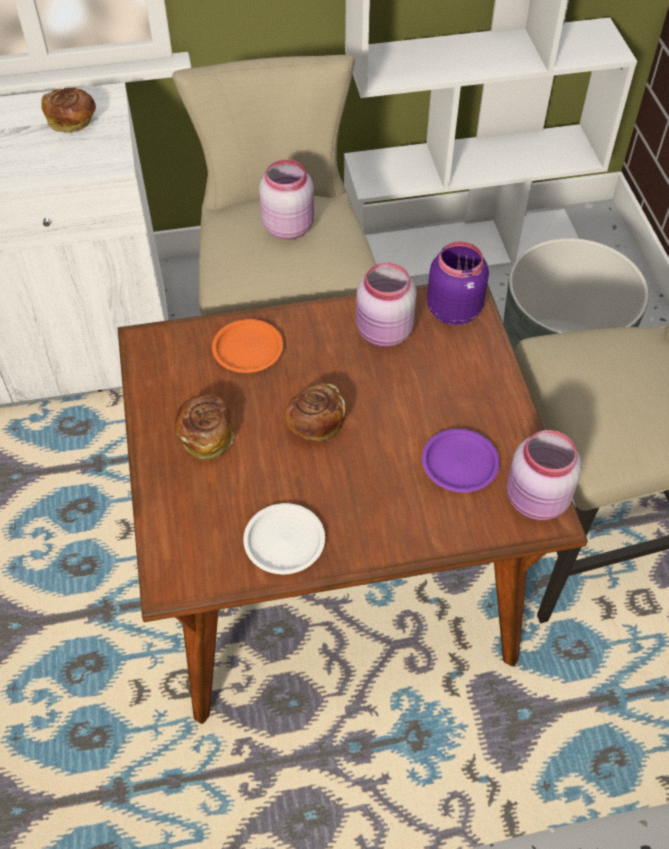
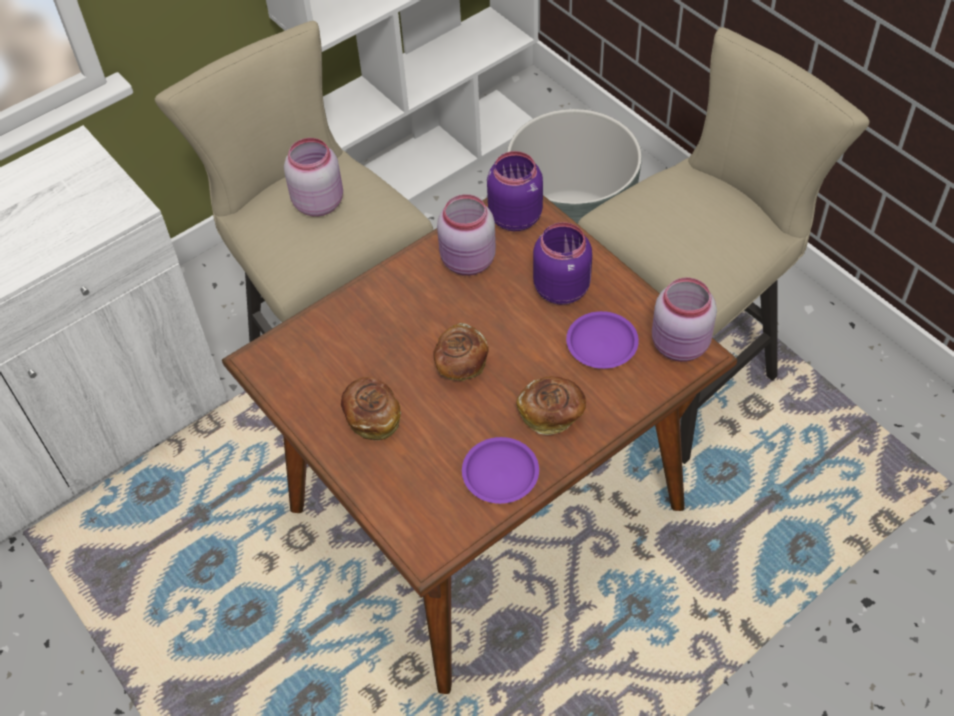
camera: 25 degrees left, 0 degrees up
bread [41,88,96,132] -> bread moved to [516,376,586,435]
orange plate [212,319,283,373] -> none
white plate [243,503,325,574] -> purple plate [462,437,539,504]
none -> purple jar [533,222,592,305]

